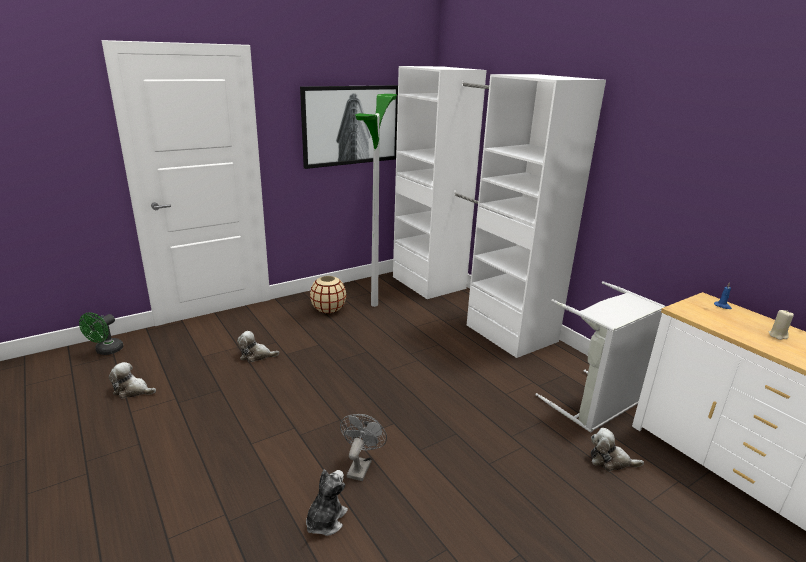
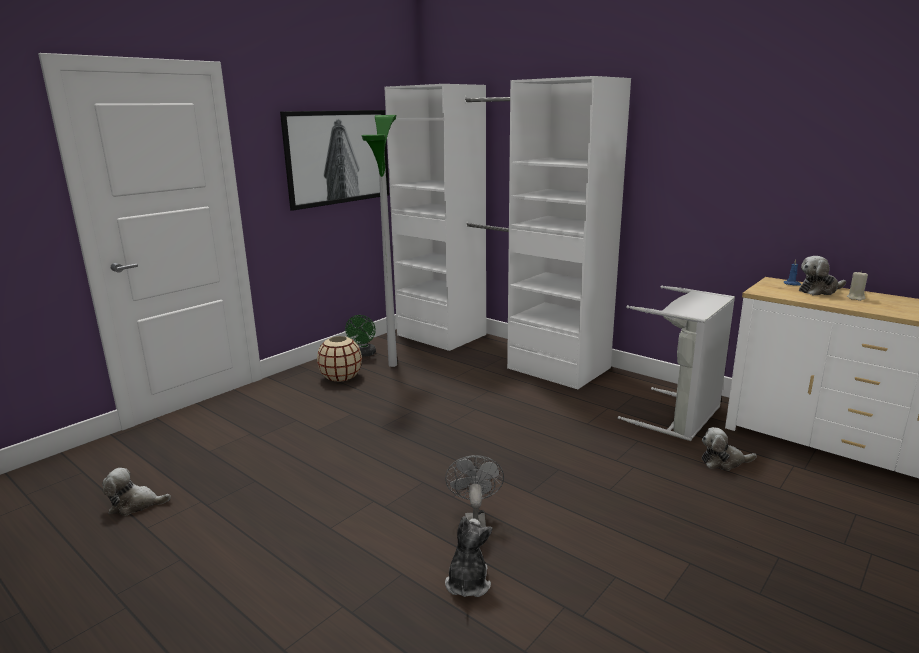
camera: 15 degrees left, 5 degrees down
green fan [79,312,123,355] -> green fan moved to [345,315,376,357]
plush toy [237,331,279,362] -> plush toy moved to [799,256,846,295]

